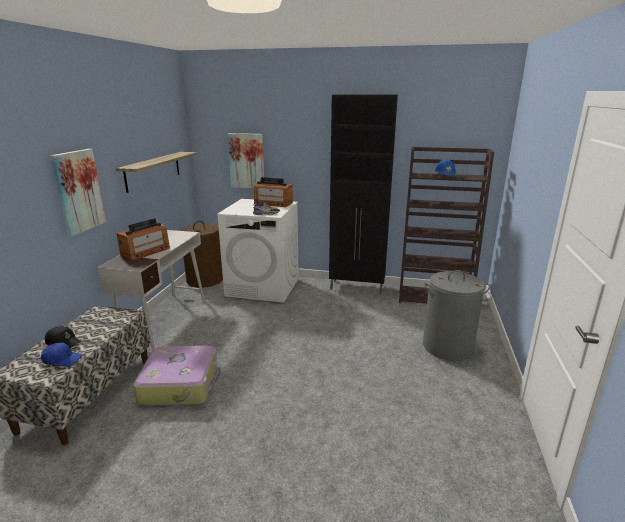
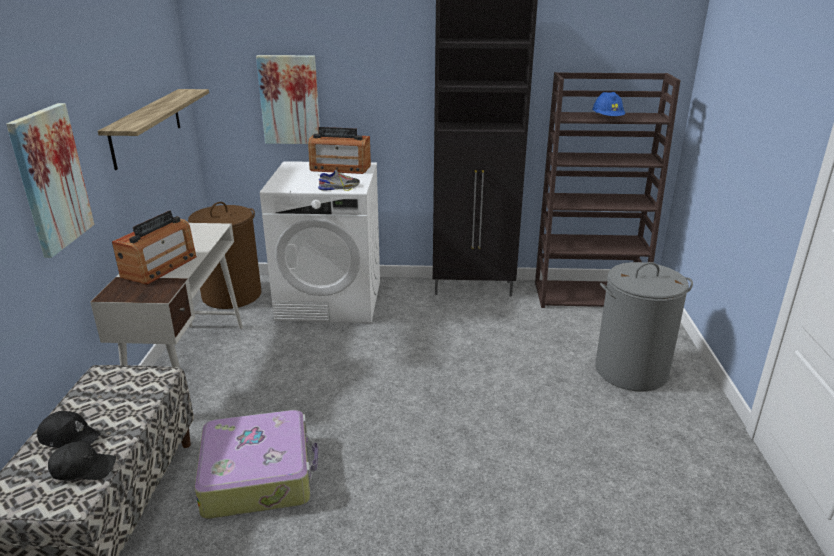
camera: 10 degrees left, 5 degrees up
blue cap [41,343,83,367] -> black cap [48,441,116,481]

